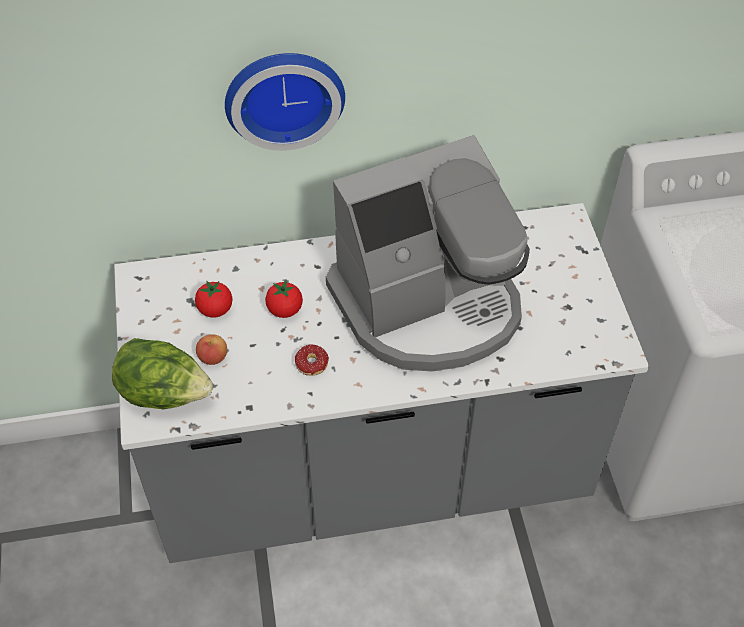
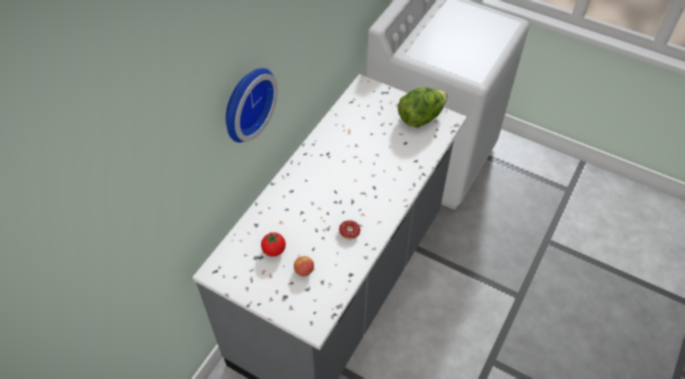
camera: 50 degrees left, 0 degrees up
lettuce [112,338,213,409] -> lettuce moved to [398,88,448,127]
tomato [265,280,303,318] -> none
coffee machine [326,135,530,372] -> none

